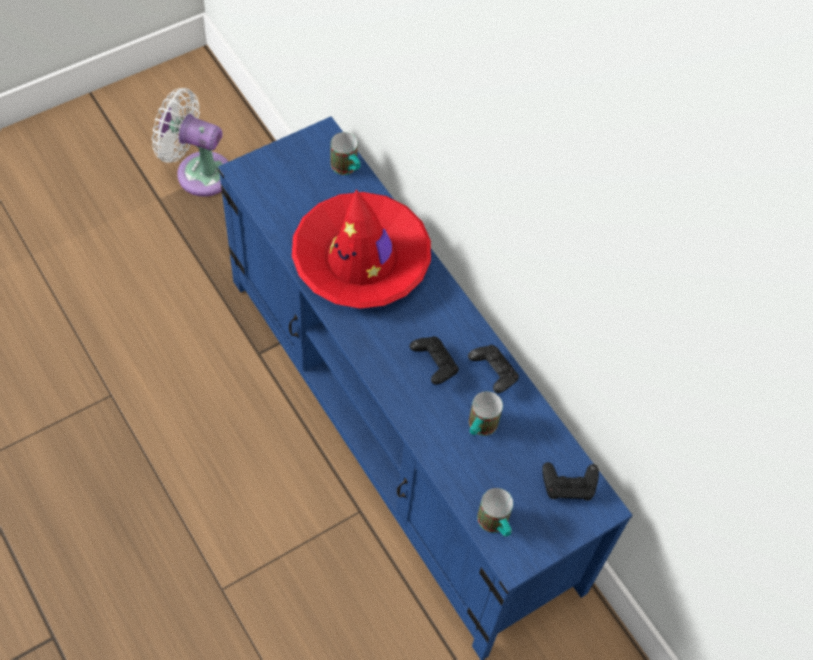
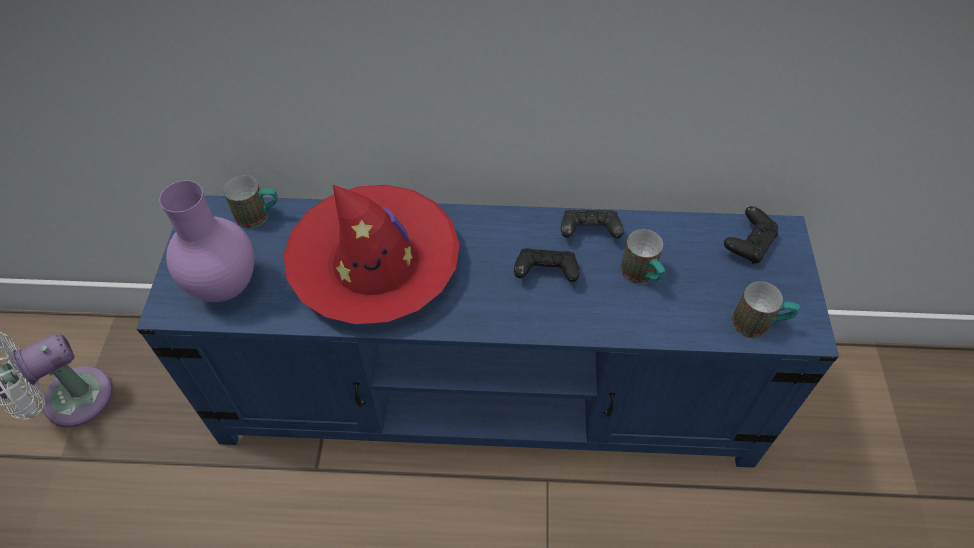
camera: 50 degrees left, 5 degrees down
none -> purple vase [159,180,254,302]

